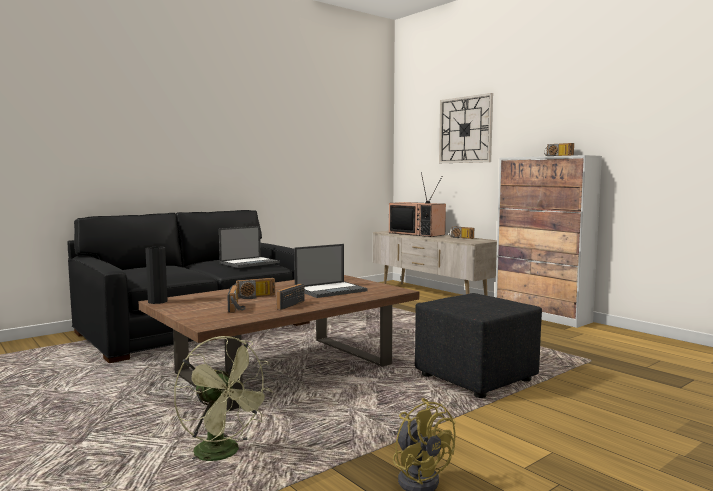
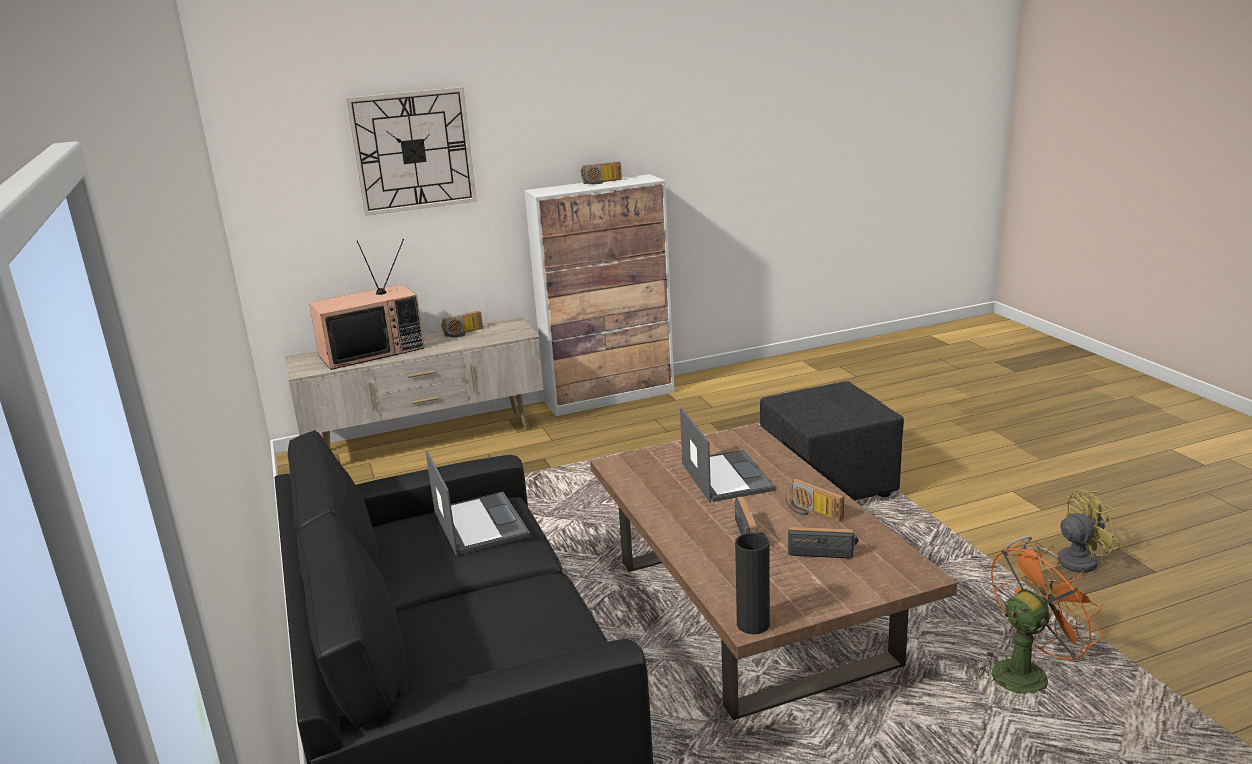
camera: 70 degrees left, 15 degrees up
green fan [174,336,273,461] -> orange fan [978,540,1104,694]

